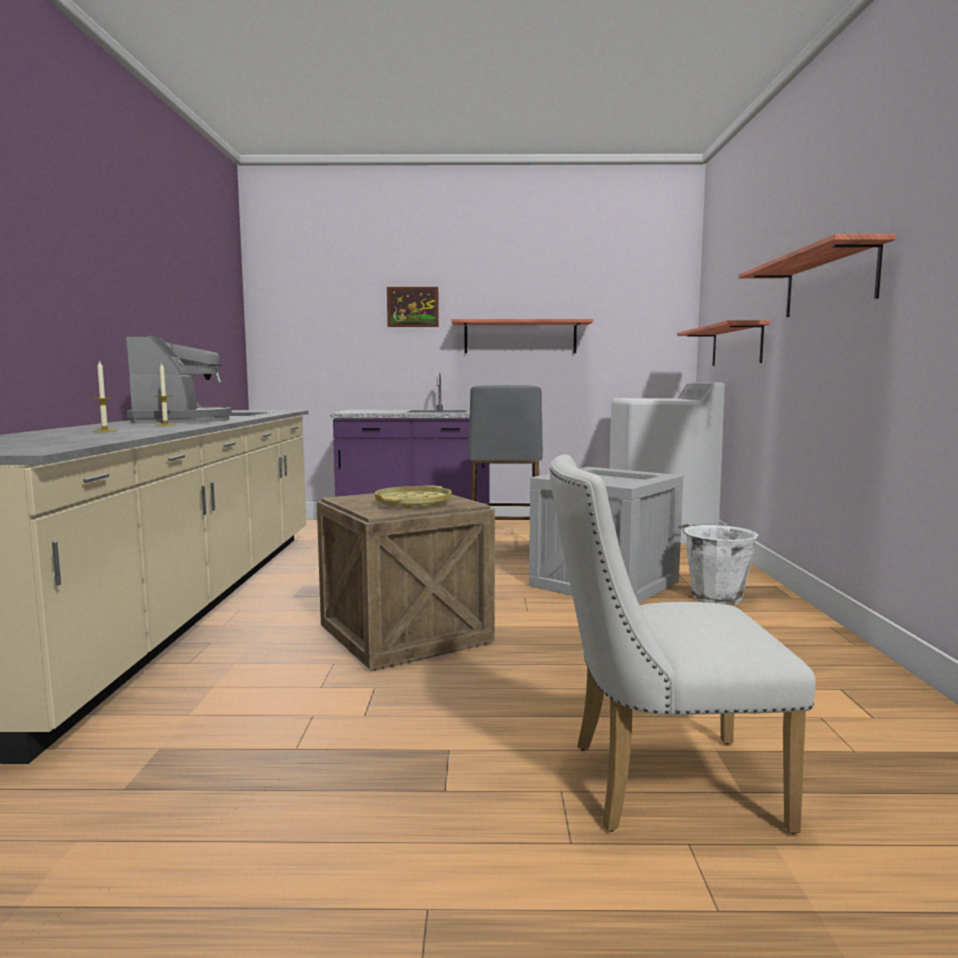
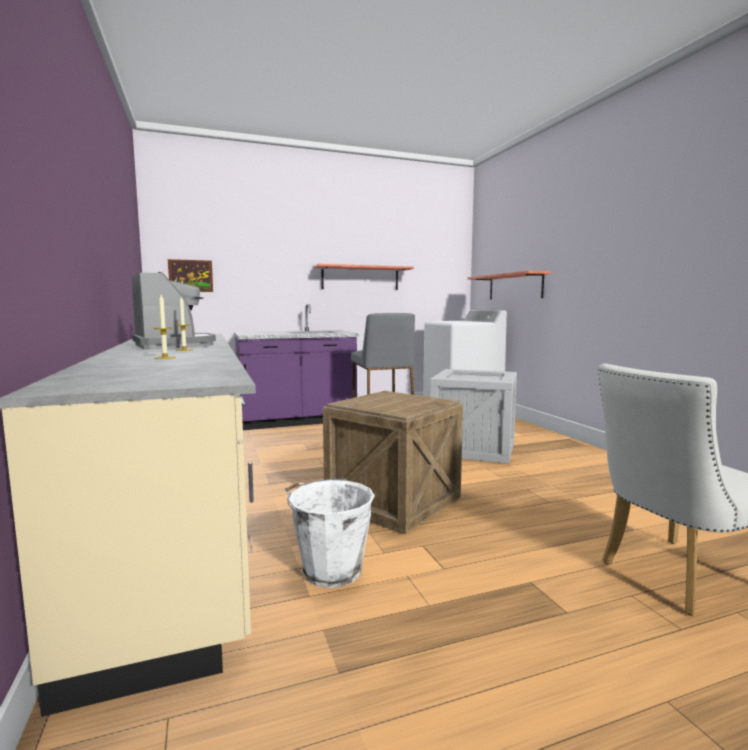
camera: 20 degrees left, 0 degrees up
yellow tray [375,485,452,509] -> none
picture [387,287,439,327] -> picture moved to [168,259,213,292]
white bucket [678,524,759,605] -> white bucket moved to [285,479,375,588]
shelf [738,234,896,317] -> none

